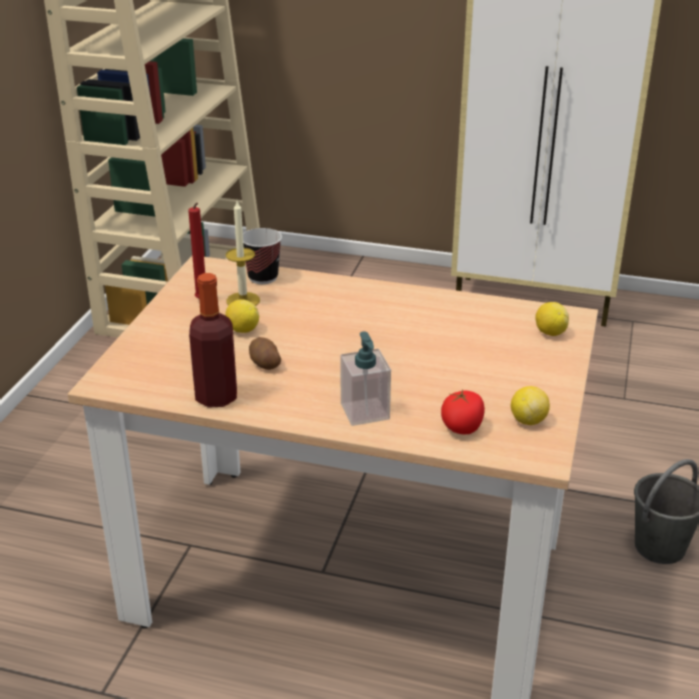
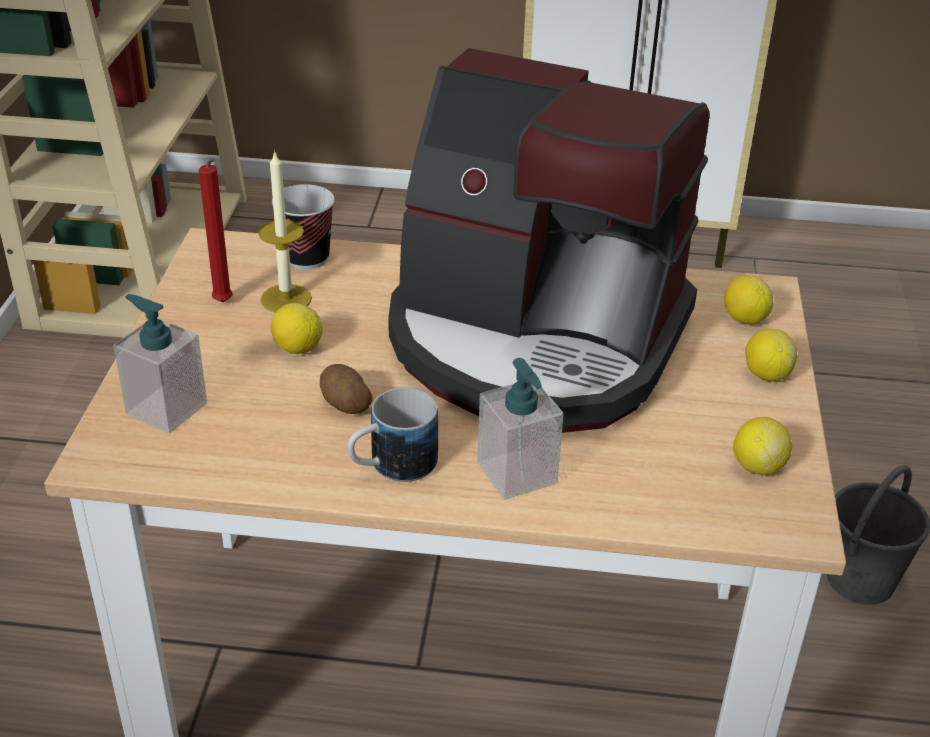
camera: 10 degrees left, 5 degrees up
bottle [189,273,237,408] -> none
tomato [441,390,485,434] -> none
none -> soap dispenser [114,294,207,433]
none -> mug [348,388,438,482]
none -> coffee machine [388,48,709,433]
none -> lemon [745,329,797,382]

